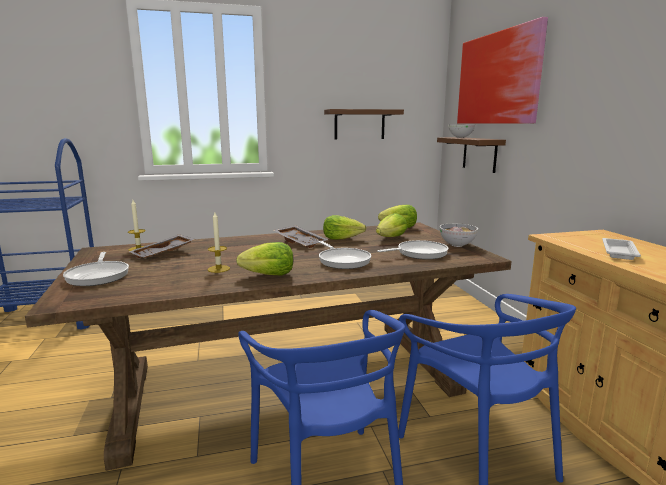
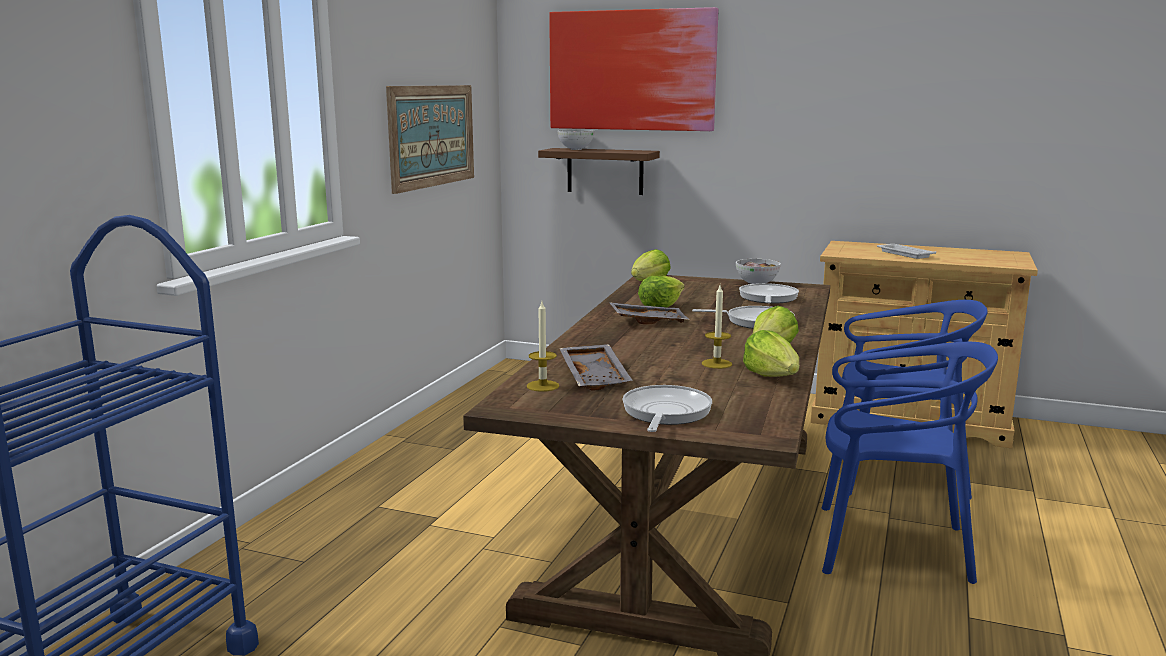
camera: 55 degrees left, 0 degrees up
frying pan [63,252,129,286] -> frying pan turned 90 degrees counterclockwise [622,385,712,432]
brown shelf [324,109,404,139] -> picture [386,85,474,194]
lettuce [376,213,408,237] -> lettuce moved to [743,330,799,377]

